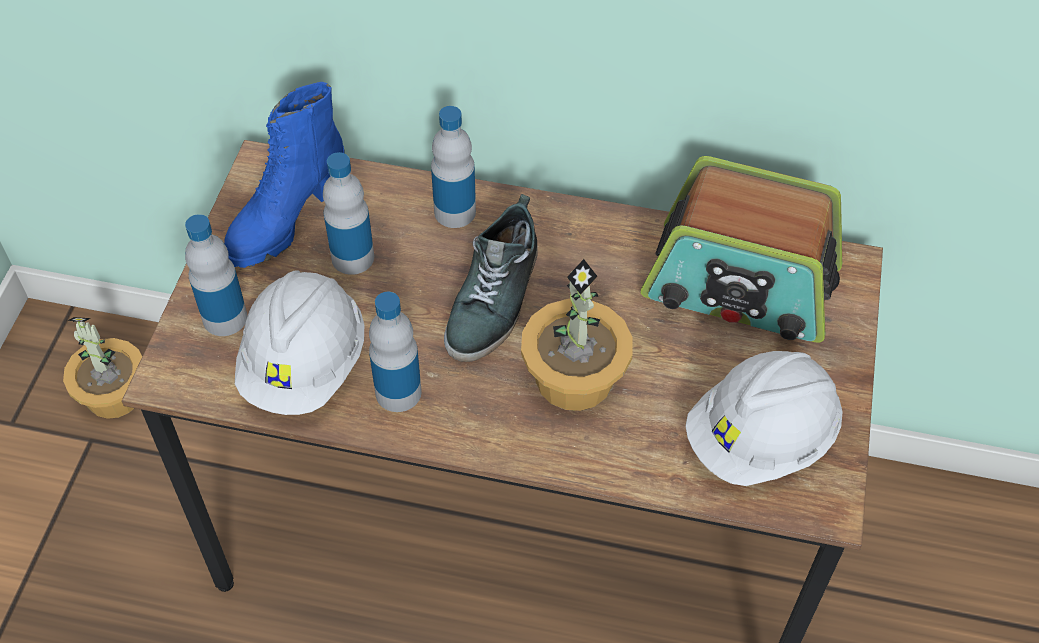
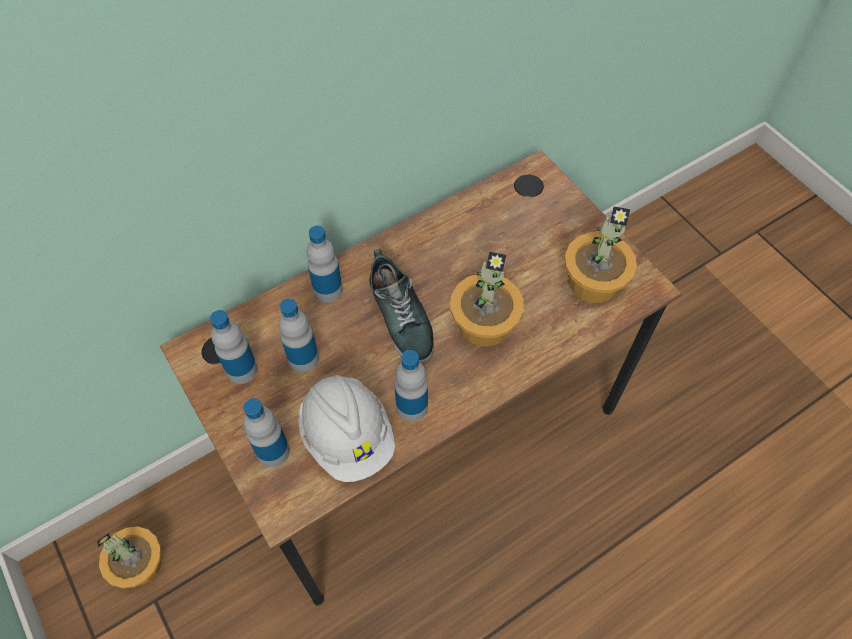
camera: 45 degrees left, 5 degrees up
blue boot [224,82,344,268] -> bottle [210,310,258,384]
radio [641,156,842,343] -> none
white hard hat [686,351,843,486] -> potted plant [564,207,637,303]

